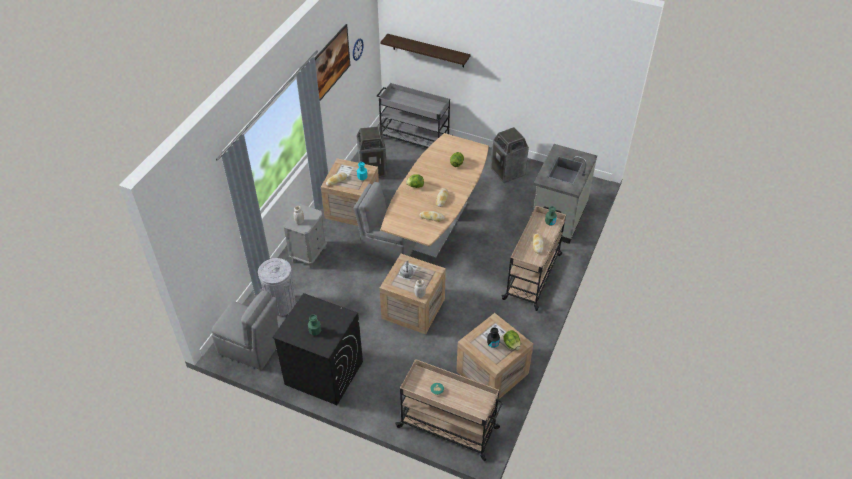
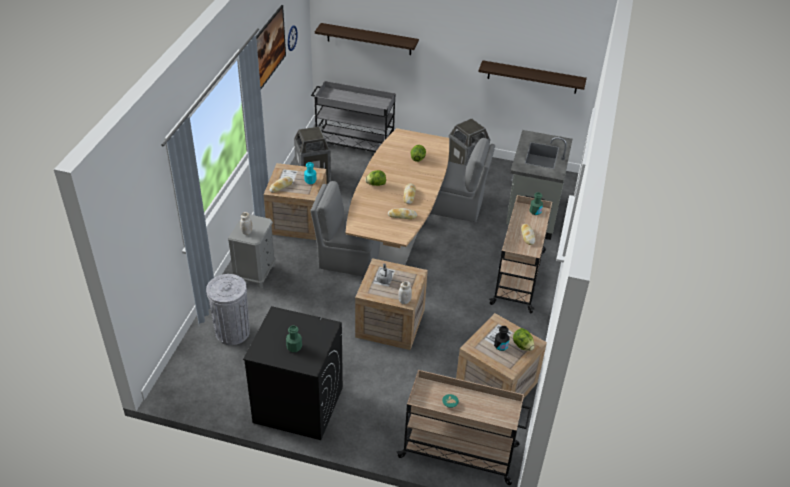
camera: 10 degrees left, 5 degrees down
grey chair [212,290,279,370] -> grey chair moved to [430,138,495,222]
none -> shelf [478,60,587,94]

